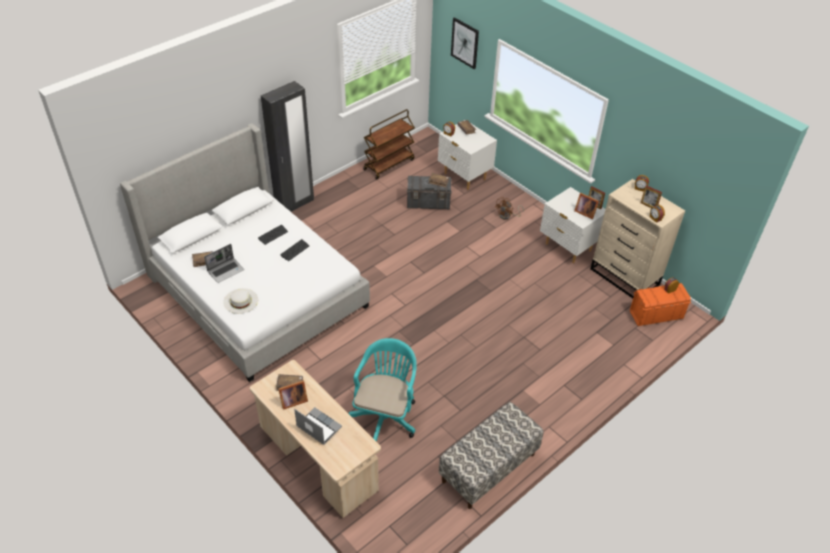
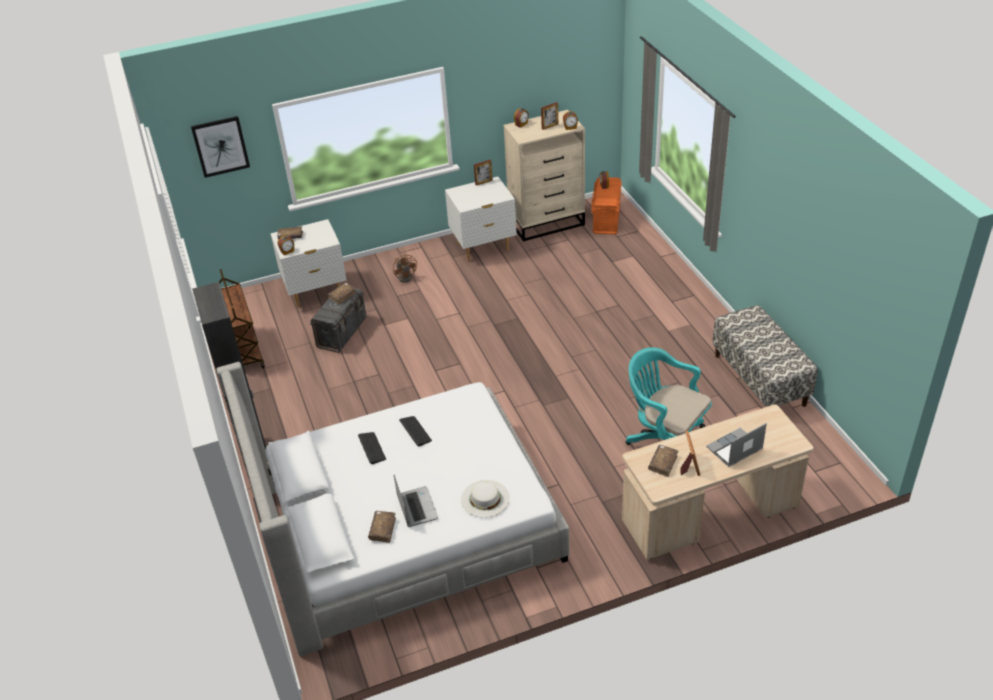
camera: 65 degrees left, 5 degrees down
picture frame [574,193,599,219] -> none

